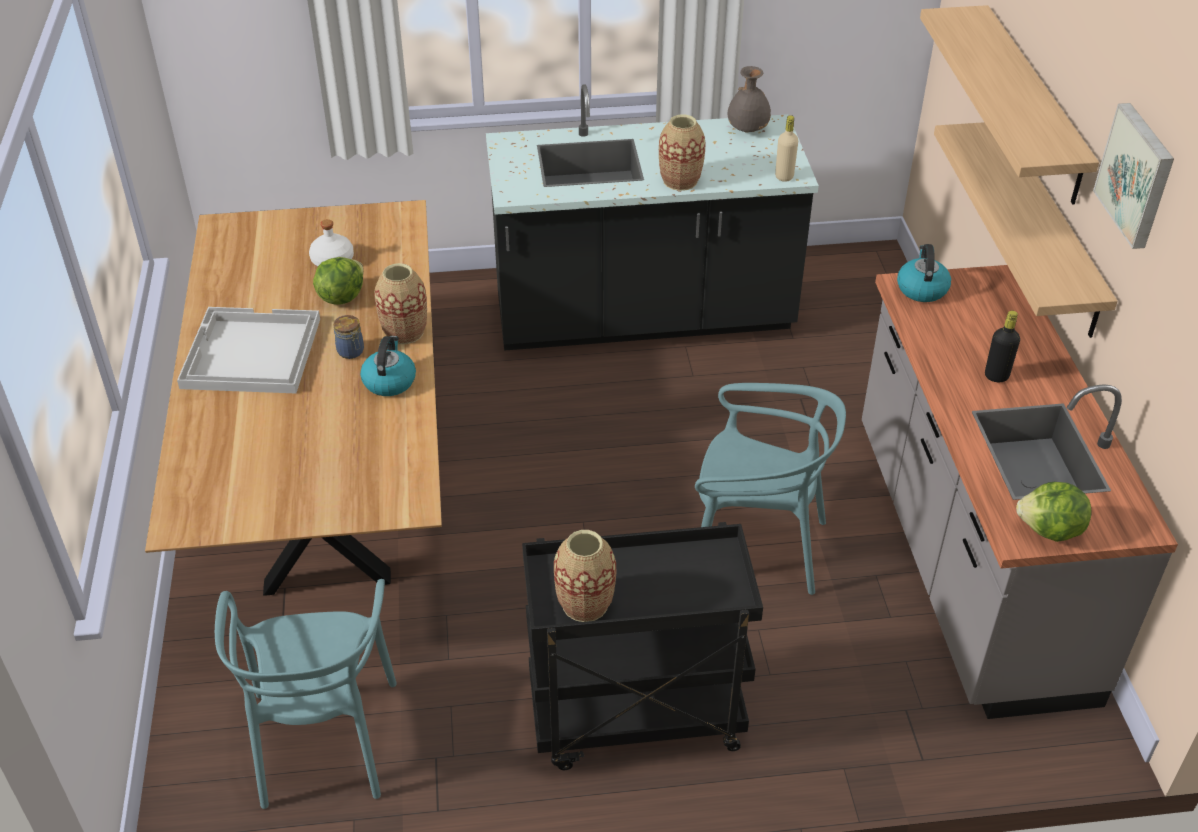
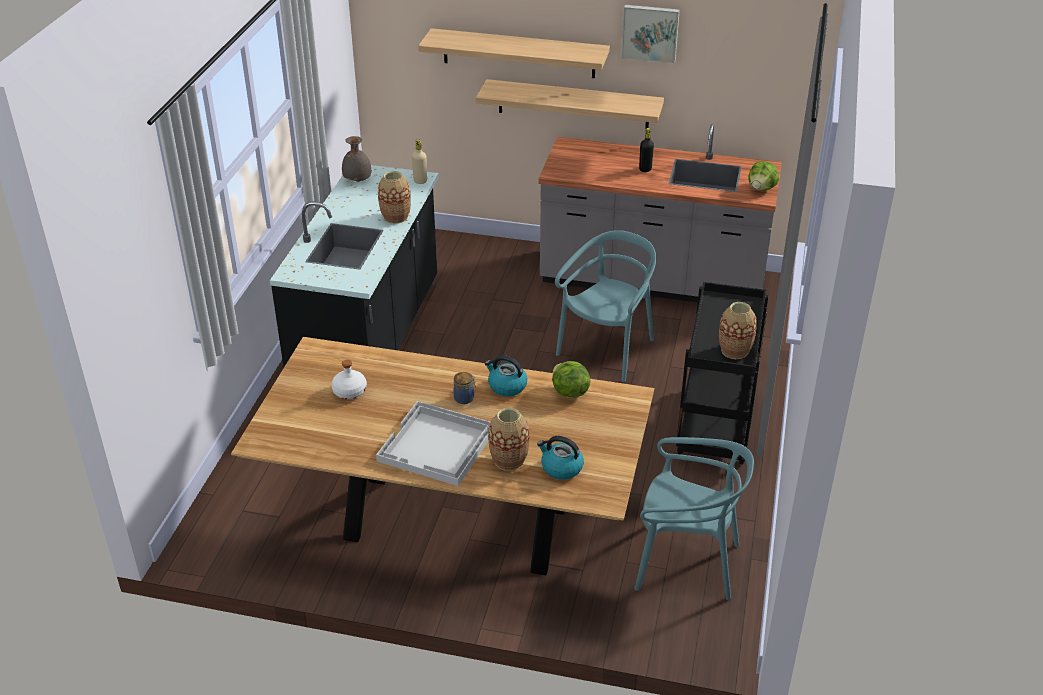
camera: 70 degrees left, 5 degrees down
lettuce [313,257,364,305] -> lettuce moved to [552,361,590,398]
vase [374,263,427,344] -> vase moved to [488,408,529,471]
kettle [897,244,951,302] -> kettle moved to [537,436,584,480]

